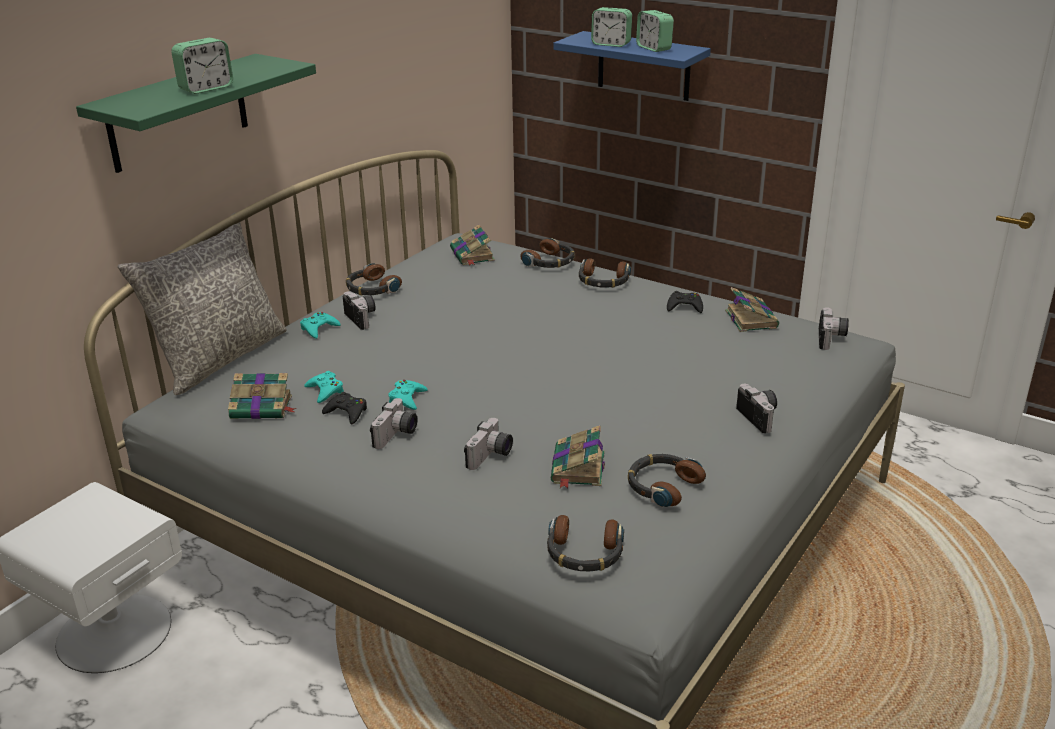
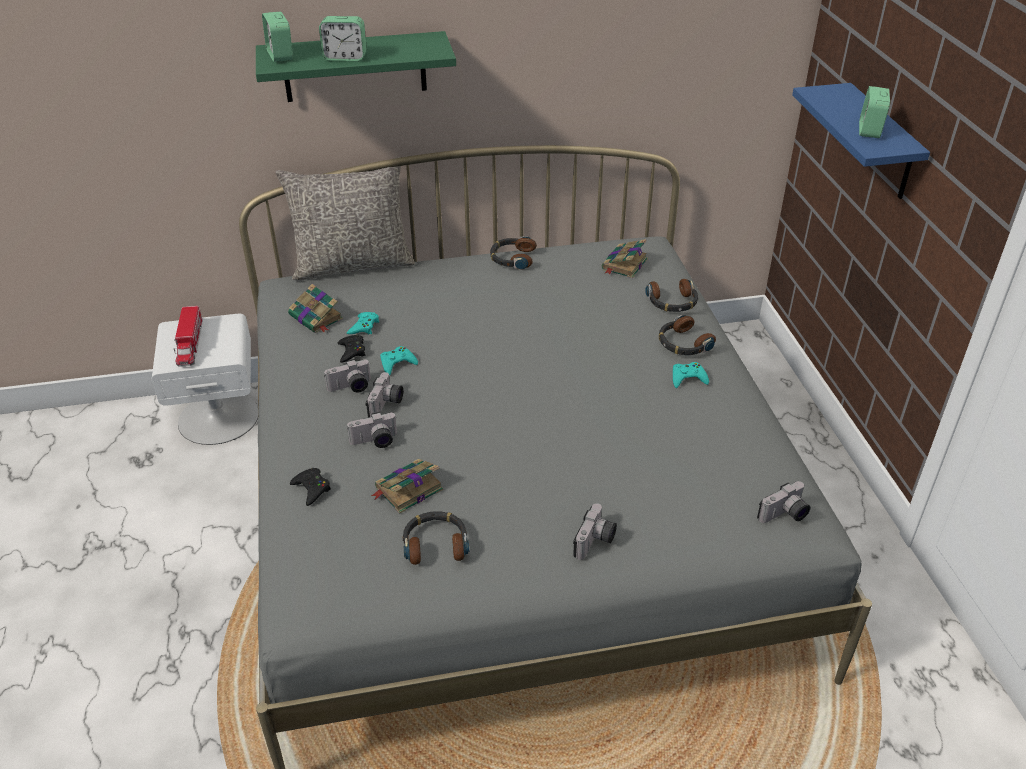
camera: 45 degrees right, 10 degrees up
turquoise game controller [300,312,341,339] -> turquoise game controller moved to [673,362,709,388]
camera [343,291,376,330] -> camera moved to [366,372,403,418]
headphones [547,515,624,571] -> none
alarm clock [591,7,632,47] -> alarm clock moved to [262,12,293,62]
black game controller [667,291,703,313] -> black game controller moved to [290,468,331,506]
book [725,287,779,332] -> none
none -> toy truck [174,306,203,367]

